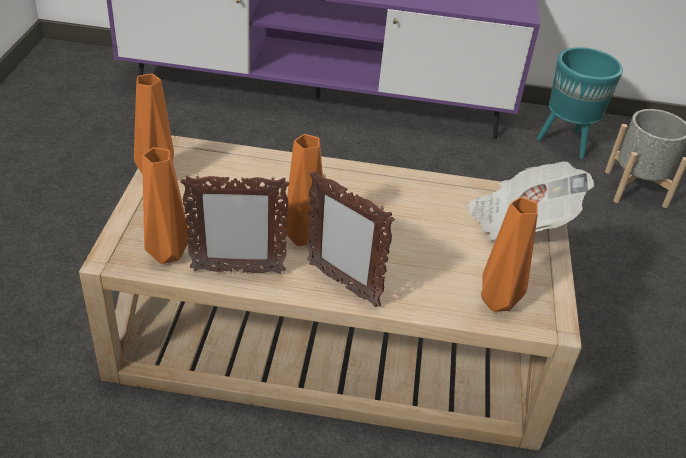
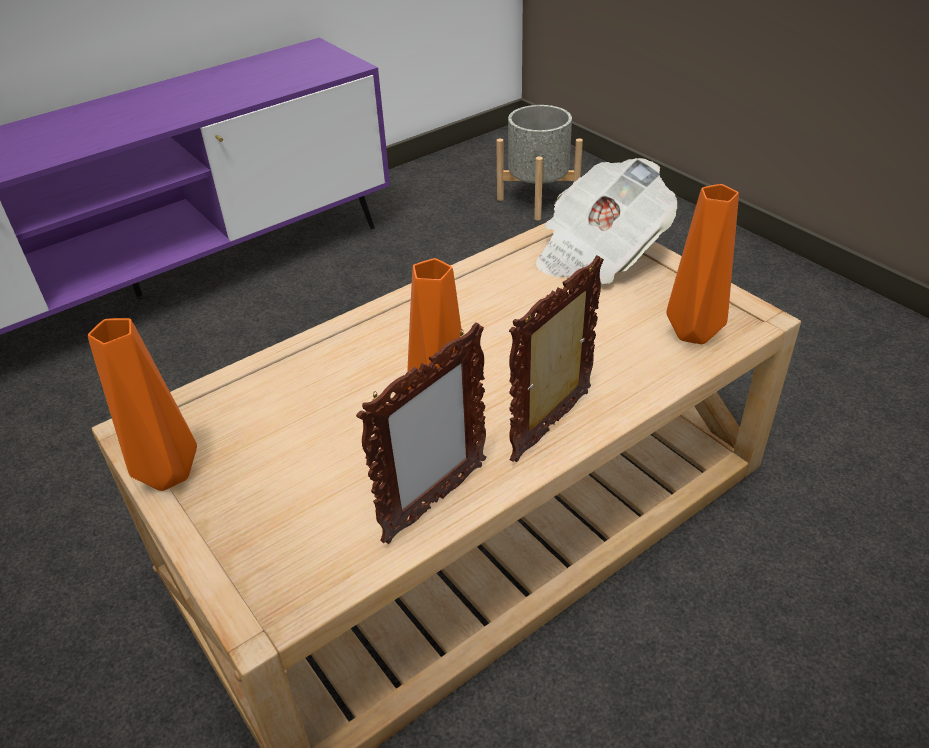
camera: 40 degrees left, 0 degrees up
orange vase [142,147,189,264] -> none
picture frame [307,171,395,307] -> picture frame turned 135 degrees clockwise [509,255,604,462]
turquoise planter [537,47,623,159] -> none

